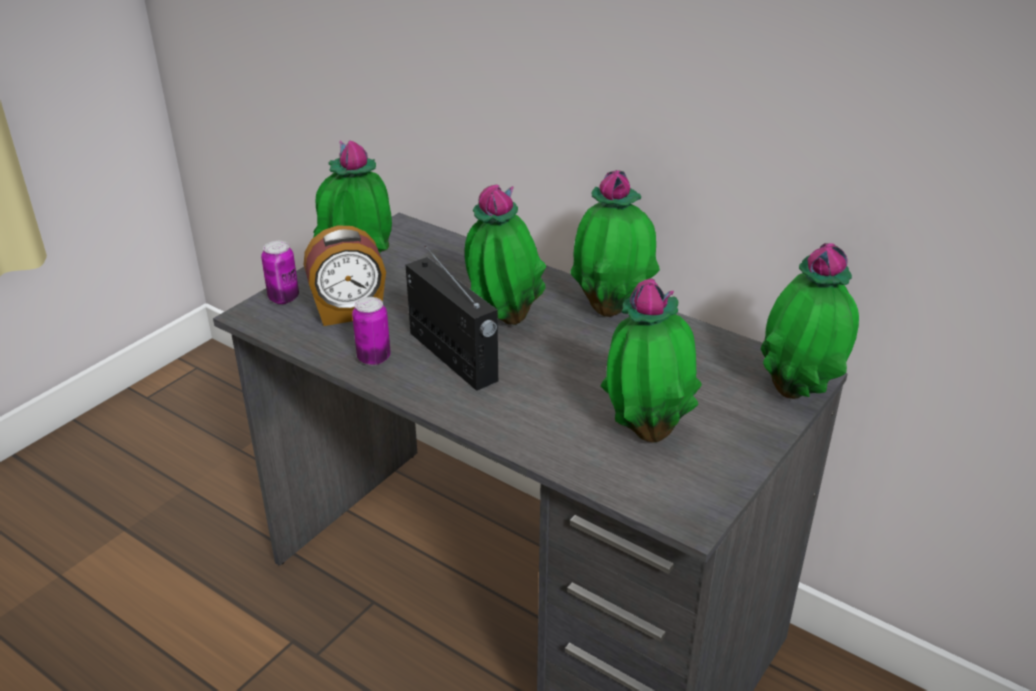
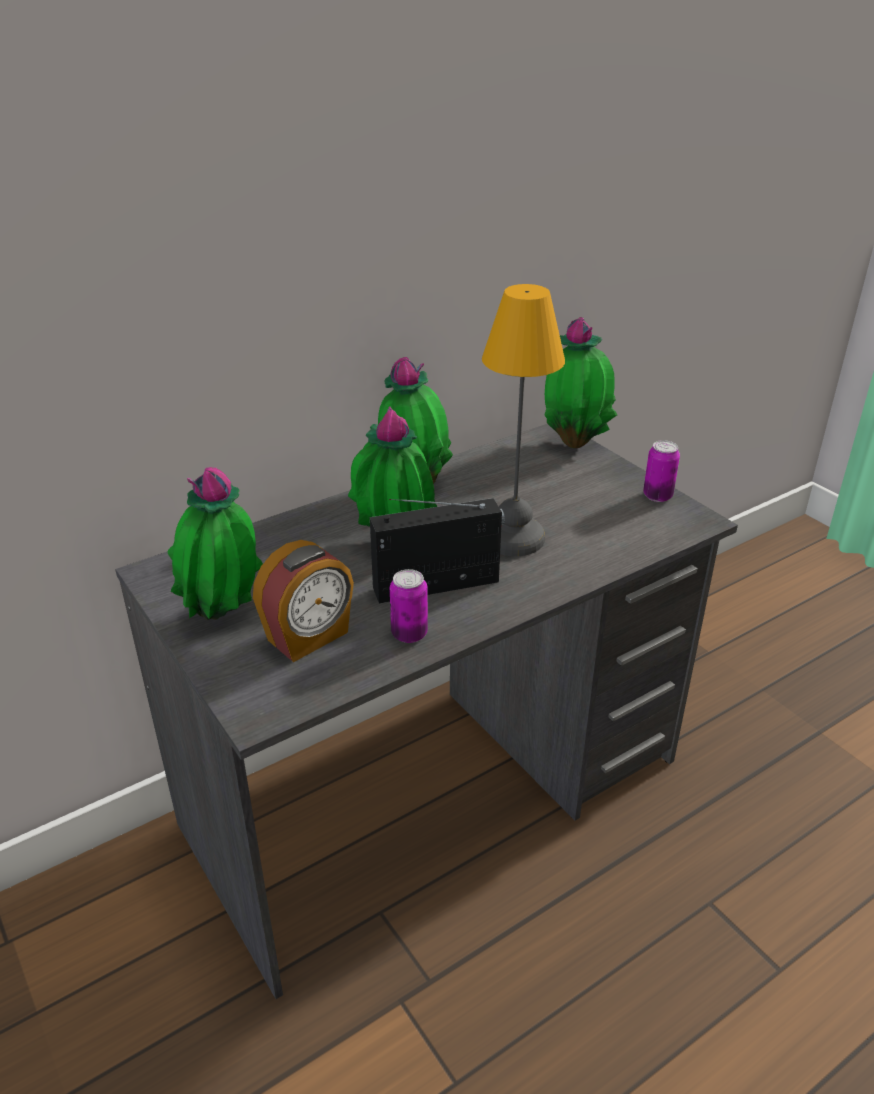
camera: 70 degrees left, 0 degrees up
can [261,241,299,304] -> can moved to [643,440,680,502]
alarm clock [304,225,386,326] -> alarm clock turned 45 degrees clockwise [253,540,354,662]
potted plant [601,278,702,443] -> none
none -> table lamp [482,284,565,556]

